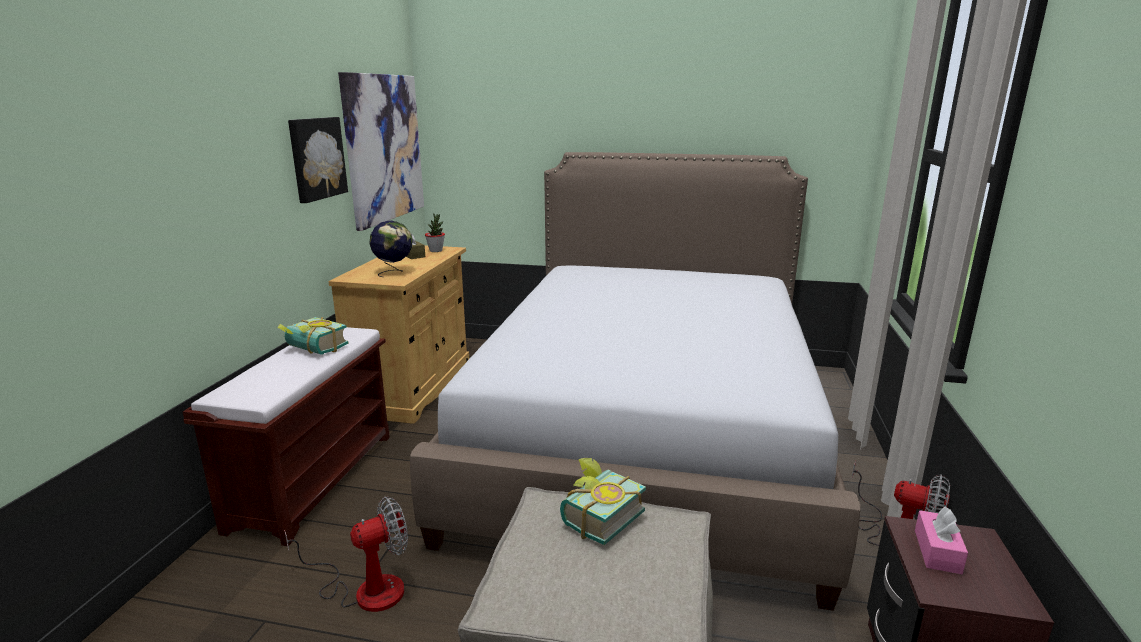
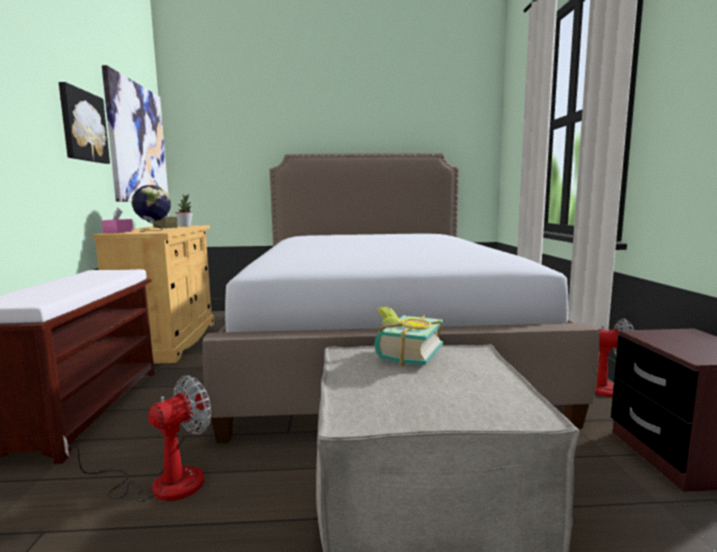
camera: 15 degrees left, 10 degrees down
book [278,317,349,355] -> none
pink tissue box [915,506,968,574] -> pink tissue box moved to [102,208,133,233]

